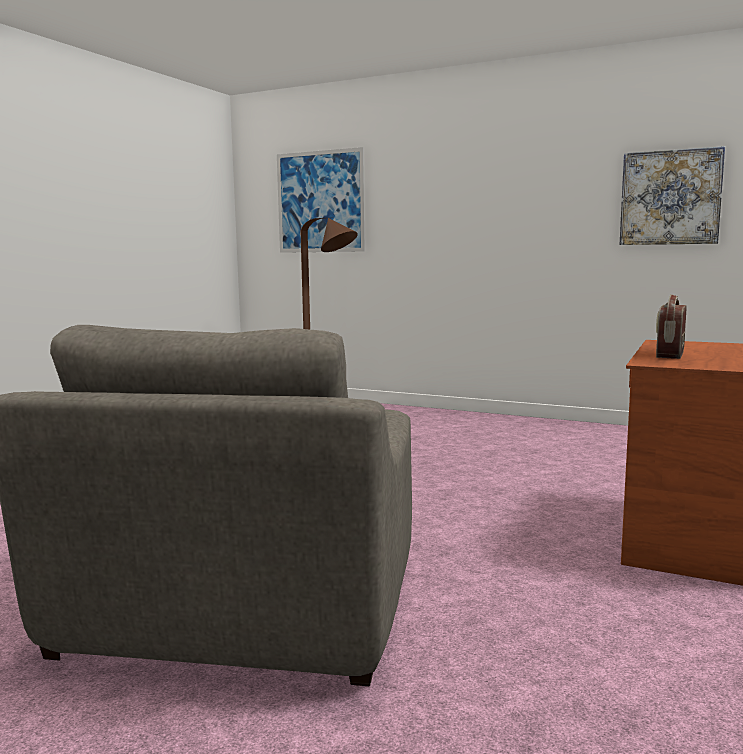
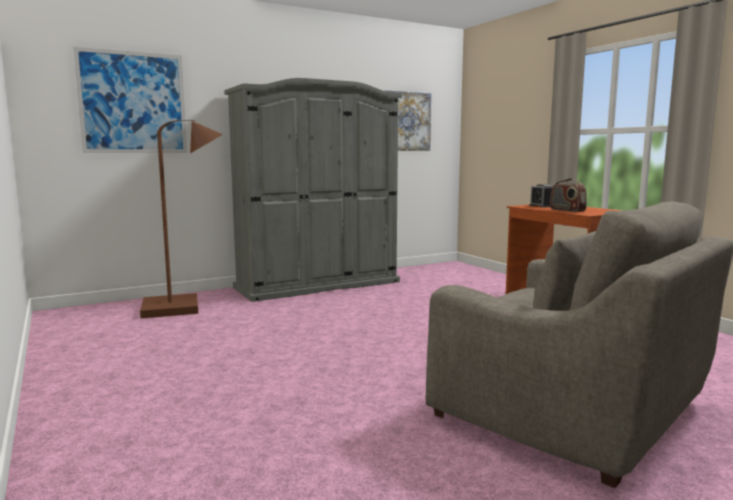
camera: 55 degrees left, 0 degrees up
none -> grey wardrobe [224,78,402,302]
none -> alarm clock [530,184,553,207]

